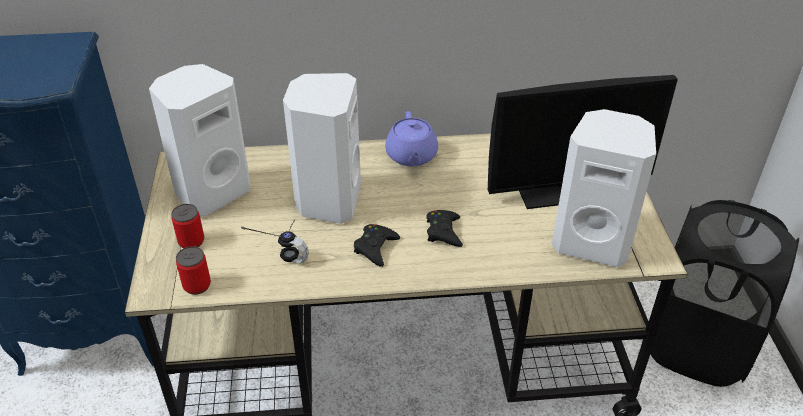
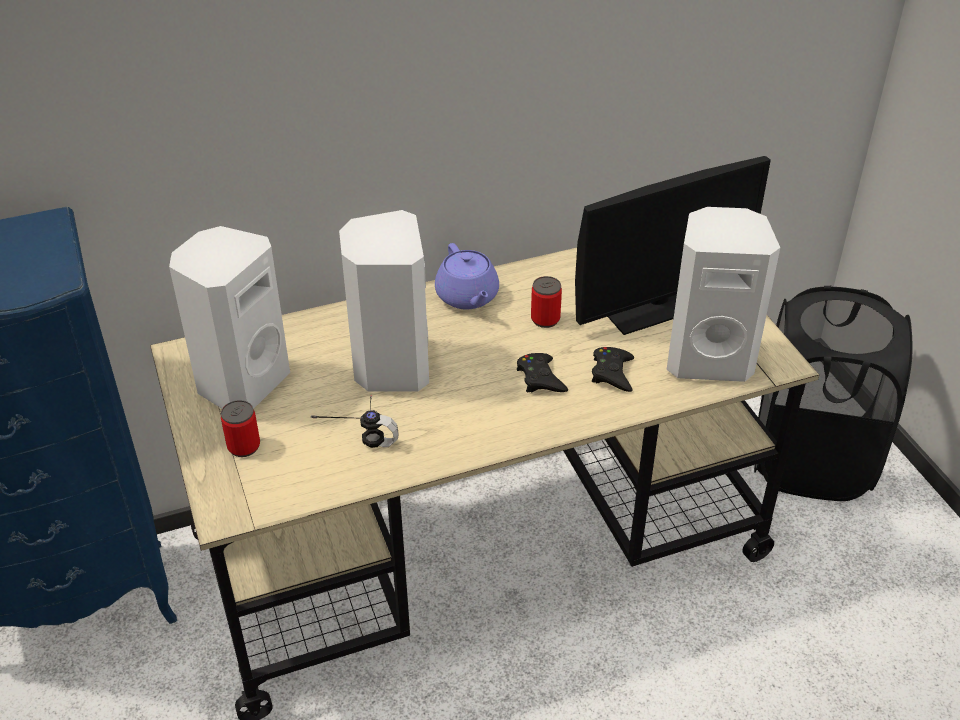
camera: 15 degrees left, 0 degrees up
can [176,246,211,295] -> can moved to [531,276,562,328]
black game controller [354,224,400,267] -> black game controller moved to [592,347,634,392]

